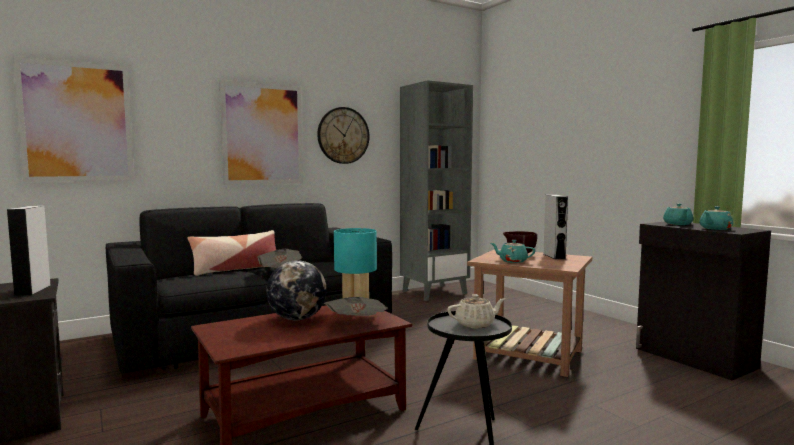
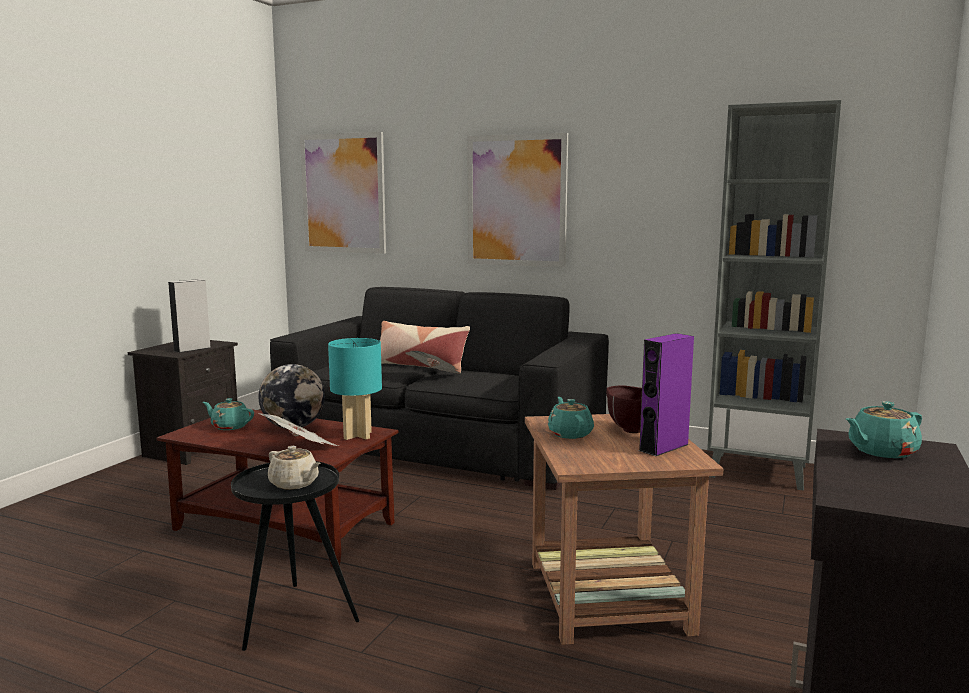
camera: 55 degrees right, 5 degrees up
wall clock [317,107,369,164] -> none
grey speaker [544,195,568,259] -> purple speaker [639,333,694,456]
turquoise teapot [699,206,733,230] -> turquoise teapot moved to [203,398,254,430]

